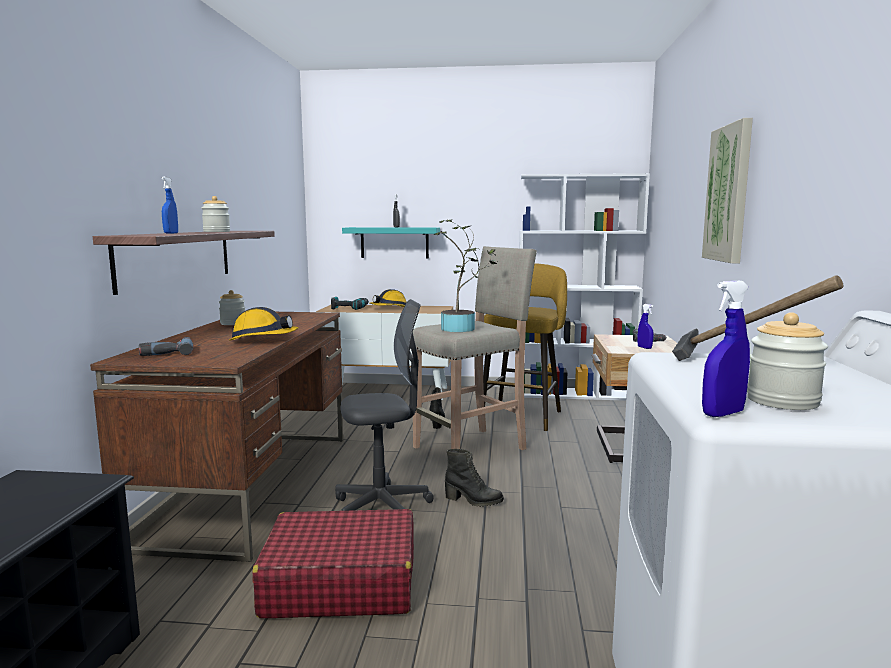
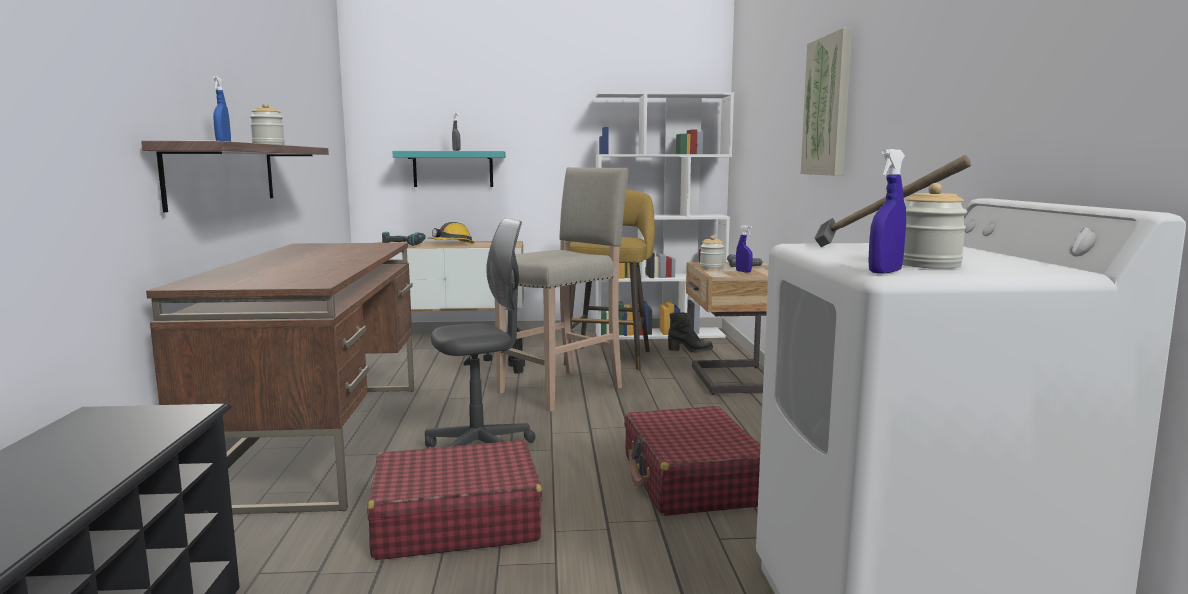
camera: 10 degrees left, 0 degrees up
power drill [139,337,193,356] -> none
jar [219,290,245,325] -> jar moved to [700,235,724,269]
hard hat [229,307,299,340] -> none
potted plant [434,219,497,332] -> none
black boot [445,449,504,507] -> black boot moved to [668,312,713,353]
none -> red suitcase [624,406,761,516]

